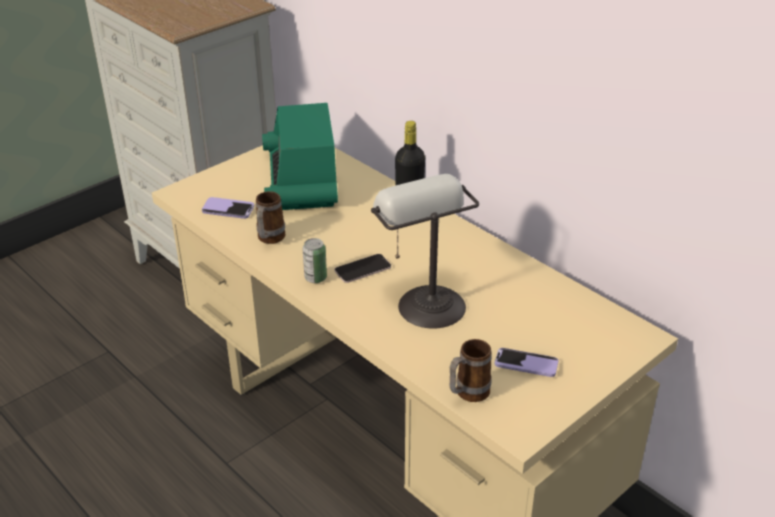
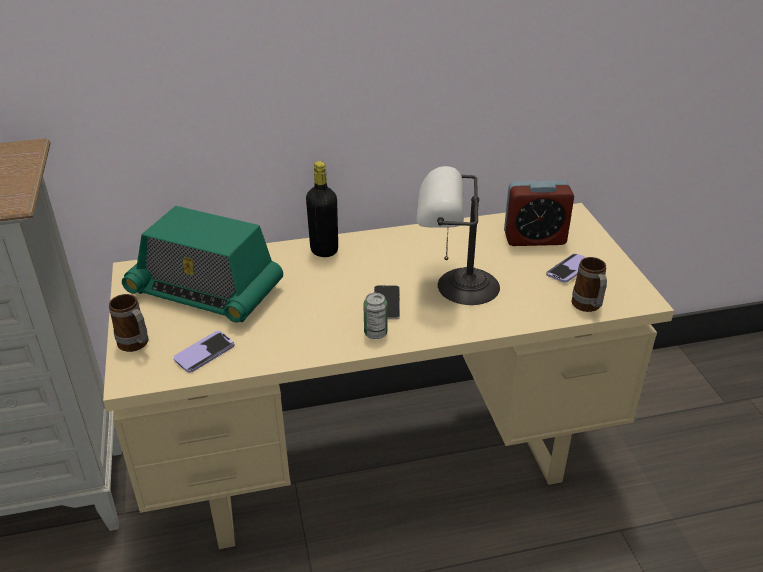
camera: 60 degrees left, 0 degrees up
mug [256,191,286,244] -> mug moved to [109,294,149,352]
none -> alarm clock [504,180,574,246]

